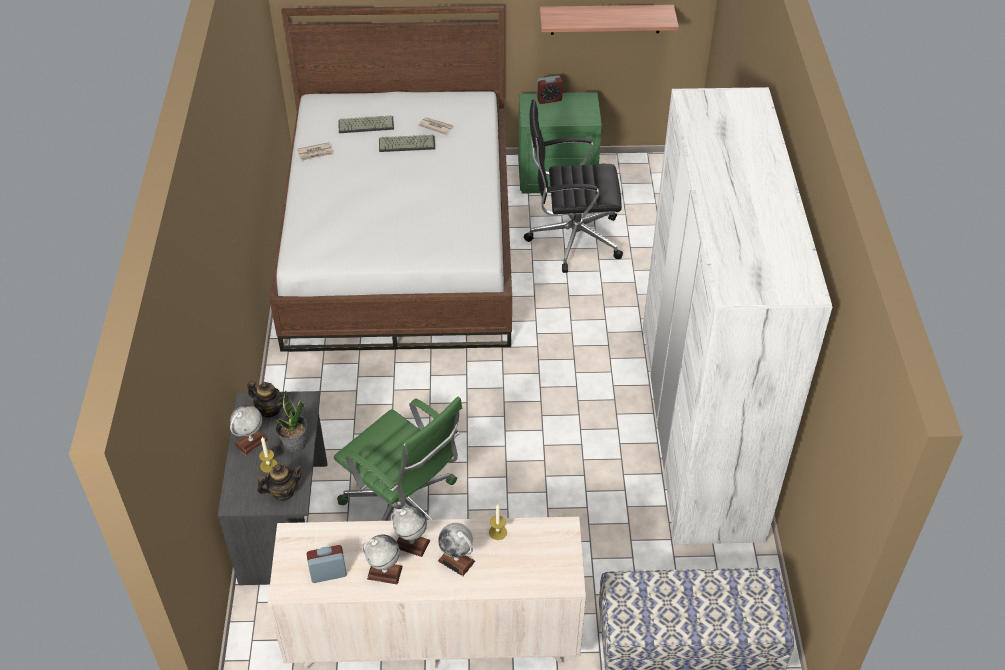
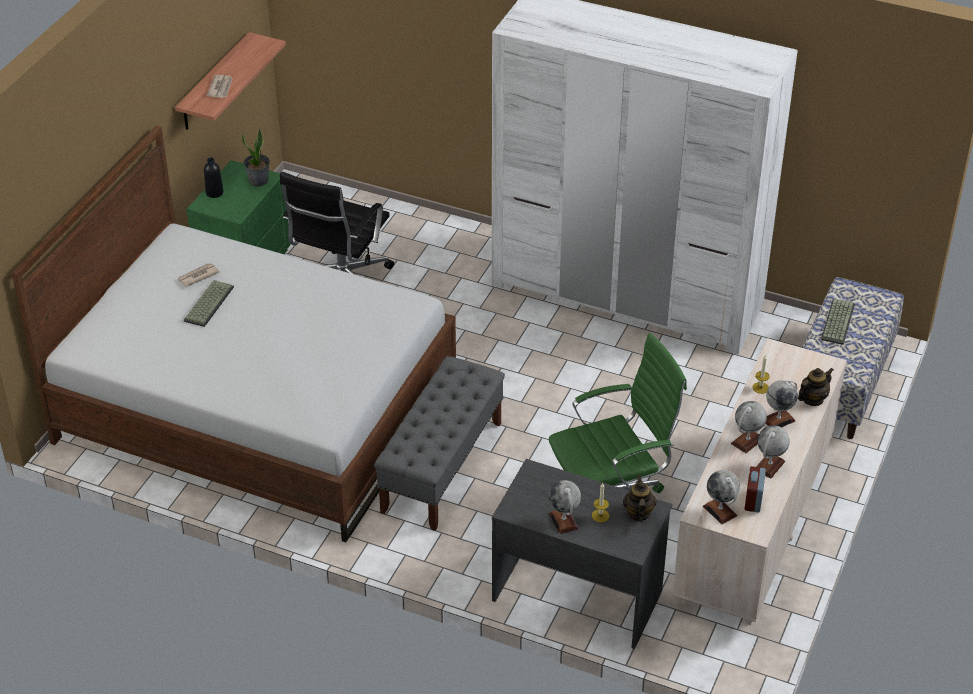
camera: 65 degrees left, 5 degrees down
teapot [247,381,284,417] -> teapot moved to [798,368,833,406]
potted plant [276,390,307,453] -> potted plant moved to [242,128,270,186]
newspaper [297,142,334,161] -> newspaper moved to [207,75,233,98]
keyboard [338,115,394,133] -> keyboard moved to [821,298,855,345]
alarm clock [537,75,563,104] -> black bottle [204,157,223,198]
none -> grey bench [374,356,505,531]
none -> globe [703,470,740,524]

